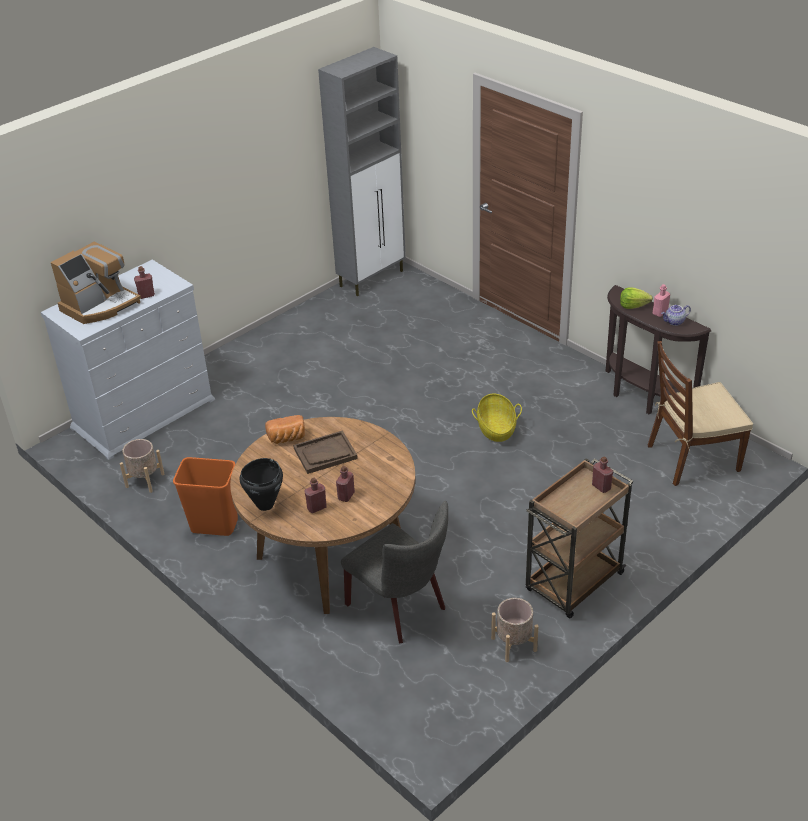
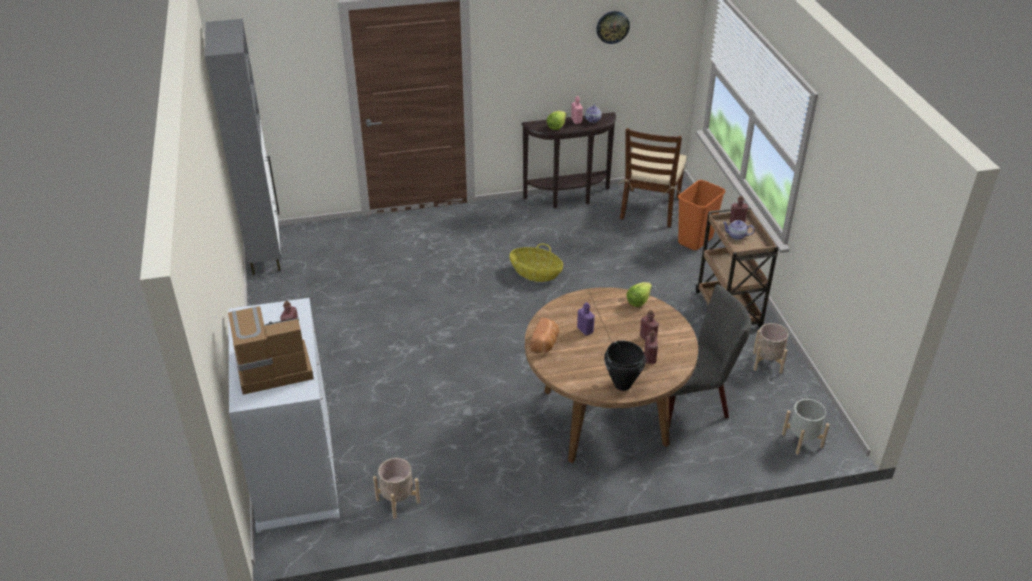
camera: 60 degrees left, 0 degrees up
coffee machine [51,242,141,324] -> coffee machine turned 90 degrees counterclockwise [228,306,314,395]
orange trash can [173,457,238,536] -> orange trash can moved to [678,180,725,250]
brown tray [293,430,358,474] -> purple bottle [577,302,595,335]
none -> wall clock [596,11,630,44]
none -> lettuce [626,282,652,307]
none -> teapot [722,220,754,240]
none -> grey planter [782,399,830,455]

